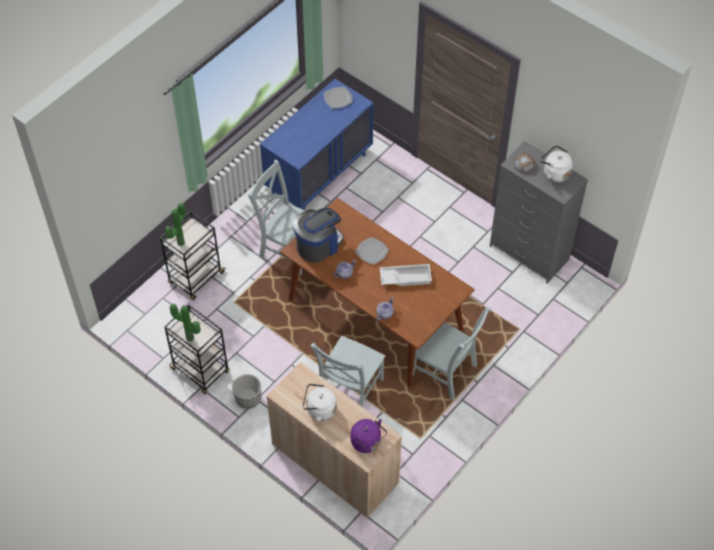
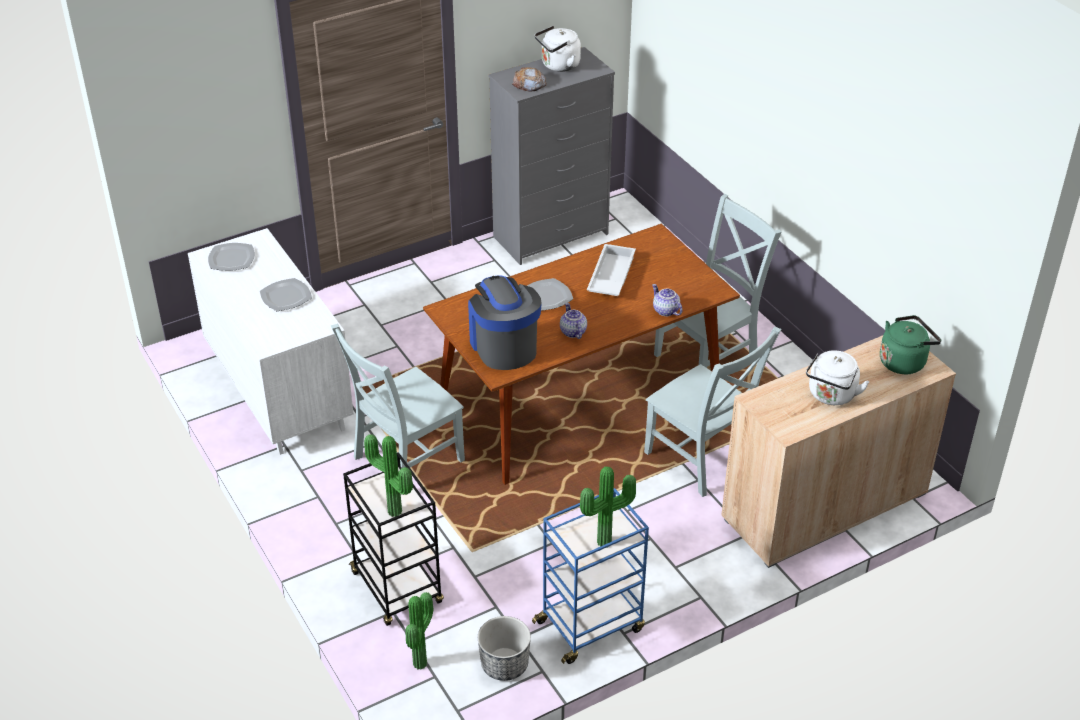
camera: 70 degrees left, 15 degrees down
black cart [164,304,230,394] -> blue cart [532,488,649,664]
planter [232,374,261,409] -> planter moved to [478,616,531,681]
blue dresser [260,79,374,210] -> white dresser [188,228,354,455]
purple kettle [351,419,387,453] -> green kettle [880,315,941,374]
none -> plate [260,278,312,311]
none -> potted plant [405,592,433,670]

